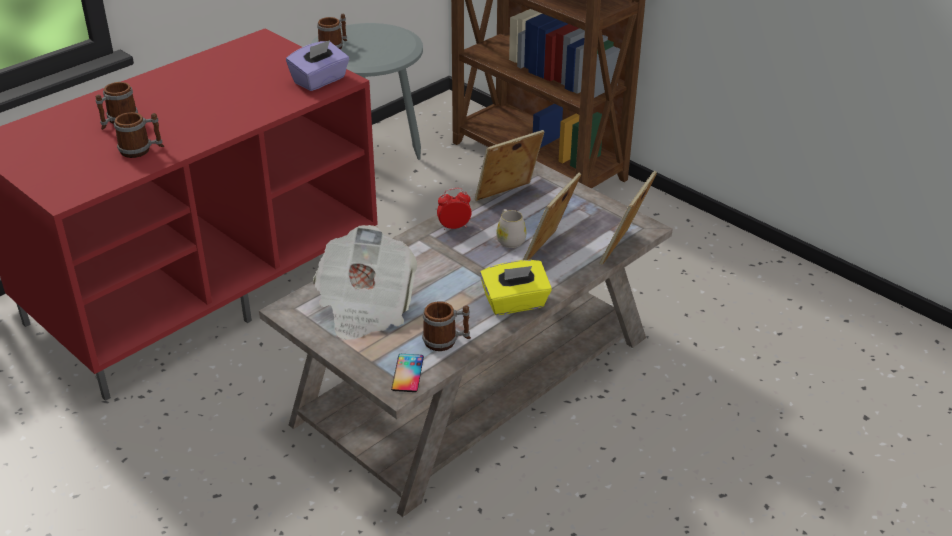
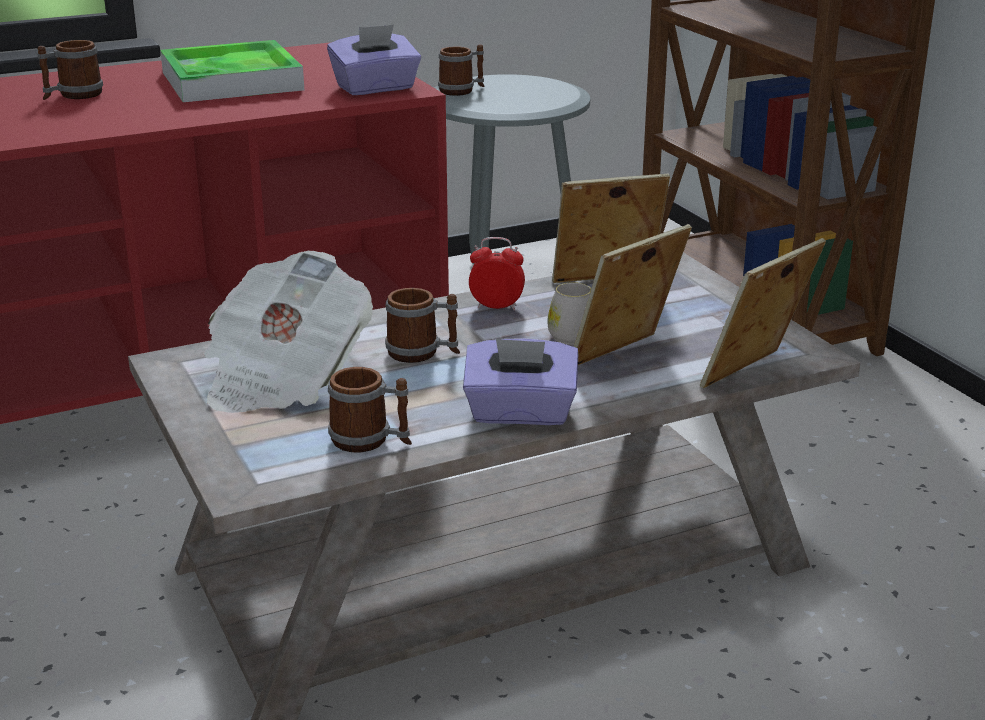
camera: 20 degrees right, 10 degrees down
mug [114,112,164,158] -> mug moved to [385,288,460,363]
phone [391,354,424,392] -> none
yellow tissue box [480,260,552,315] -> purple tissue box [463,338,578,425]
none -> tray [160,40,304,102]

